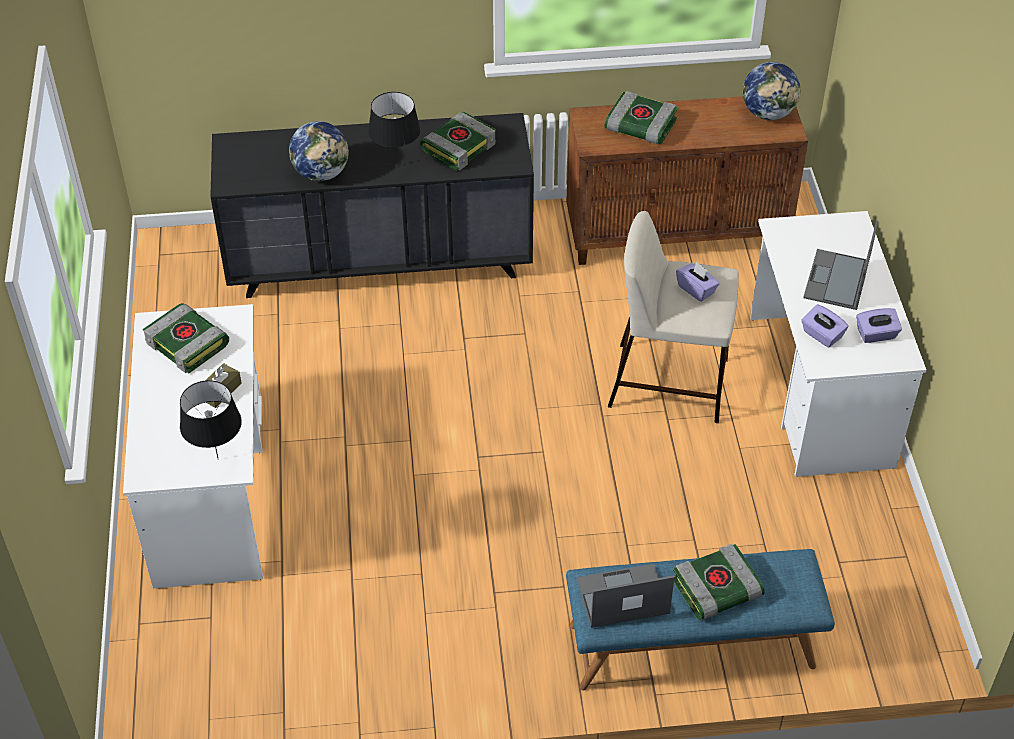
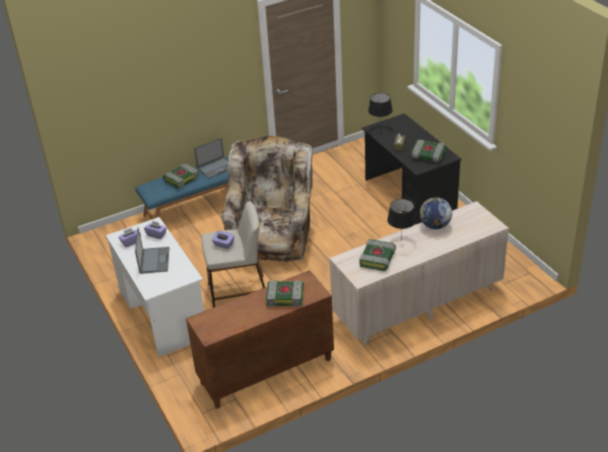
camera: 160 degrees right, 10 degrees down
white desk [123,304,263,589] -> black desk [362,113,461,224]
black dresser [210,113,534,298] -> beige dresser [329,201,509,346]
globe [743,62,800,120] -> none
none -> beige armchair [221,136,313,262]

